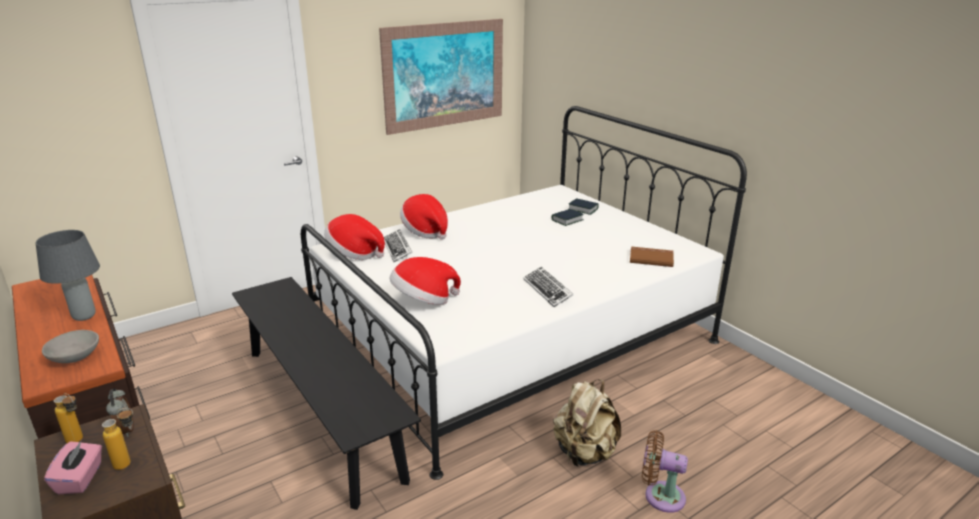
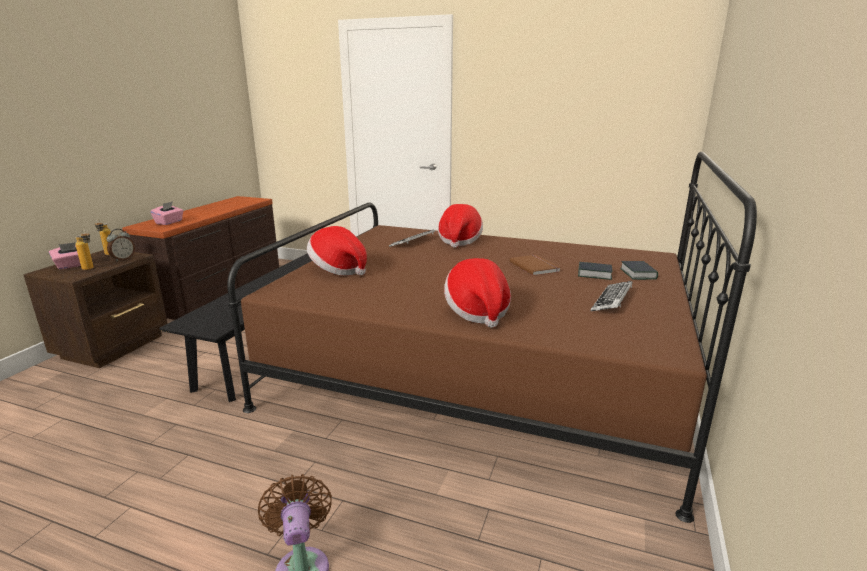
camera: 55 degrees right, 5 degrees down
grey table lamp [36,230,100,321] -> none
grey bowl [42,330,99,363] -> pink tissue box [151,201,184,225]
white bed [301,106,747,480] -> brown bed [227,152,757,523]
hat [324,214,385,260] -> hat moved to [444,258,511,328]
picture [379,19,503,135] -> none
keyboard [523,267,573,307] -> keyboard moved to [590,281,633,312]
beige backpack [553,379,621,467] -> none
brown book [630,247,674,267] -> brown book moved to [510,255,561,276]

